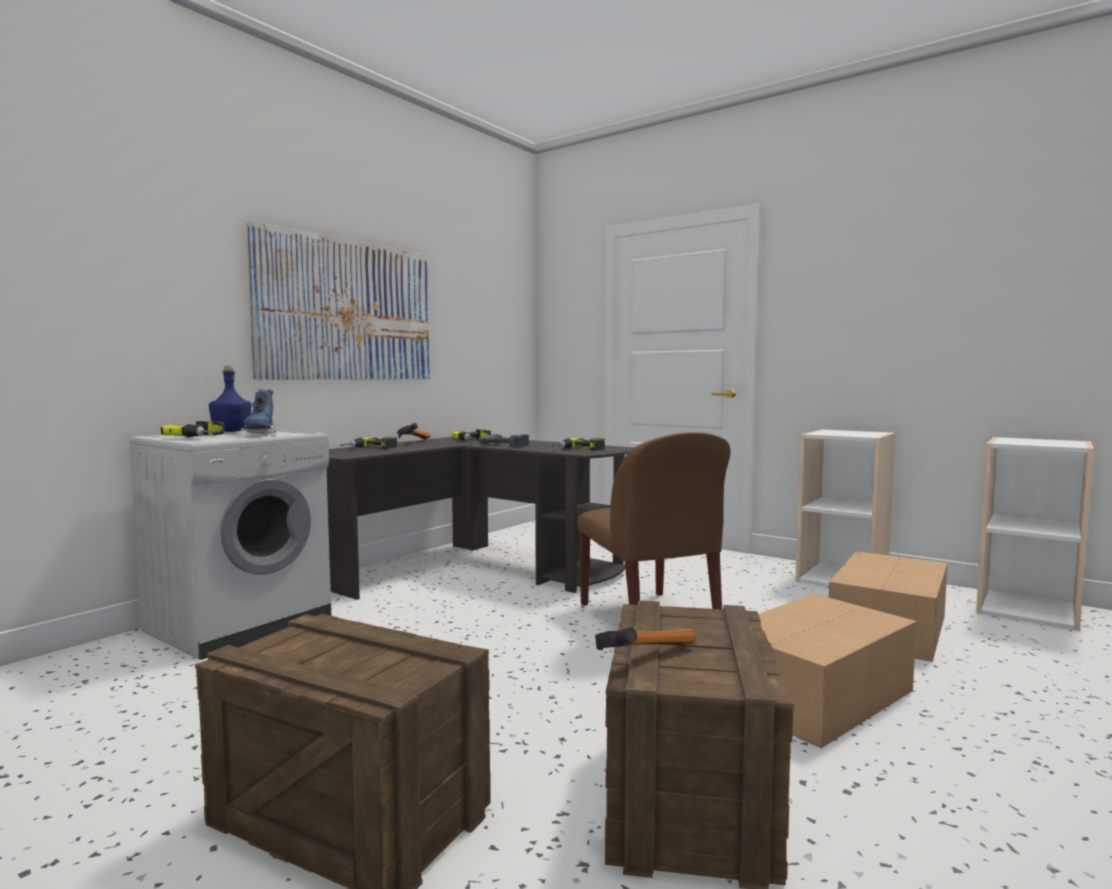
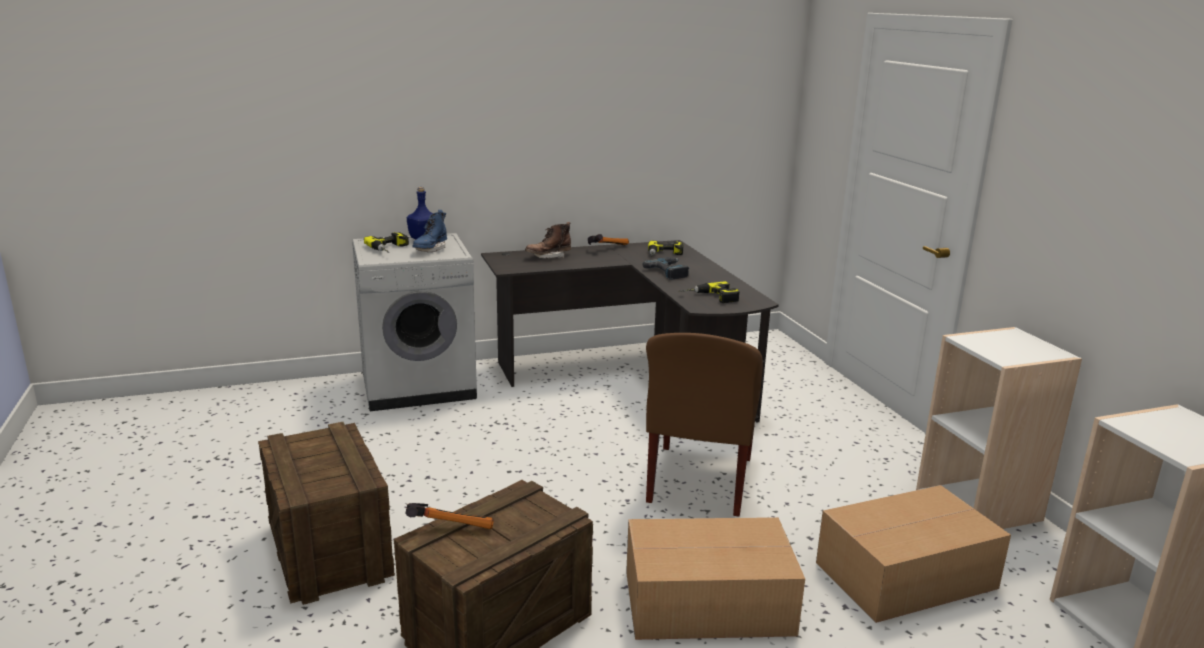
camera: 35 degrees right, 15 degrees up
picture [246,221,430,380] -> none
power drill [340,437,397,449] -> brown boot [525,222,571,259]

